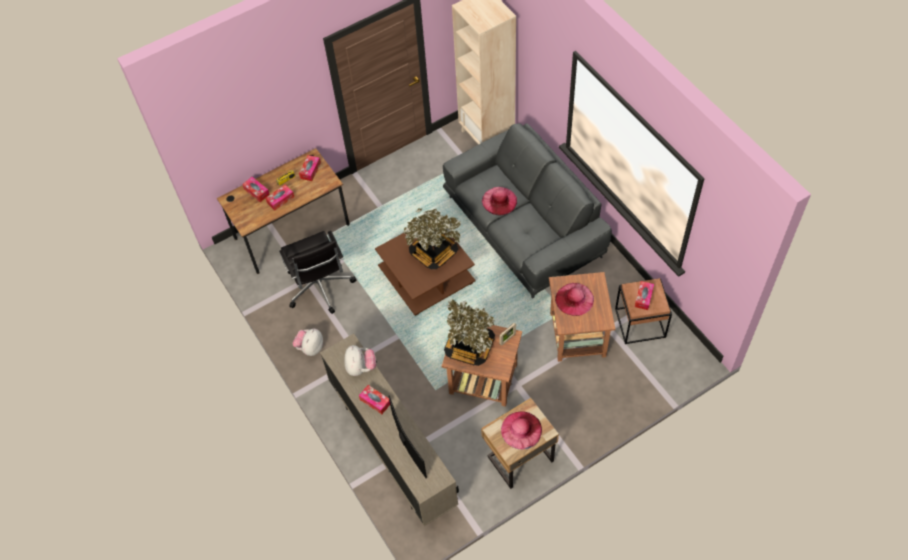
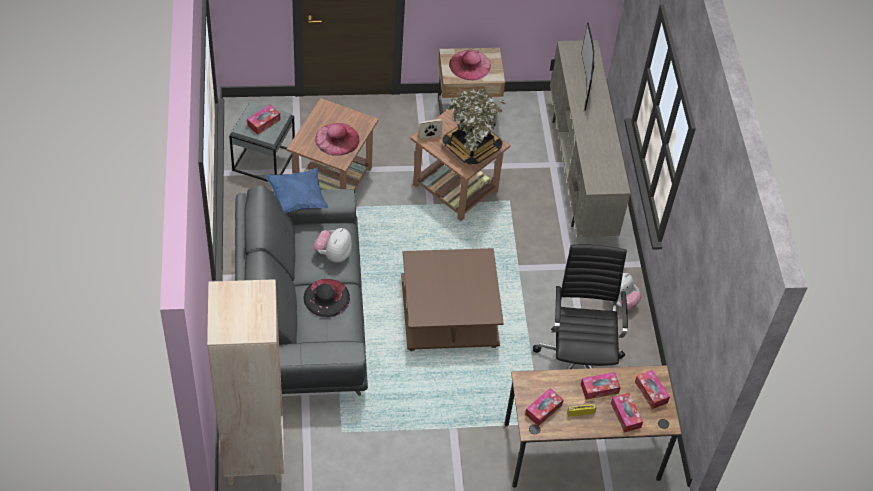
camera: 160 degrees left, 5 degrees down
plush toy [345,345,376,376] -> plush toy moved to [314,228,352,263]
tissue box [359,385,390,414] -> tissue box moved to [635,370,670,409]
potted plant [403,208,461,269] -> none
pink hat [482,187,517,215] -> black hat [303,279,350,317]
brown side table [615,278,672,344] -> grey side table [229,101,295,182]
none -> blue pillow [265,168,329,213]

